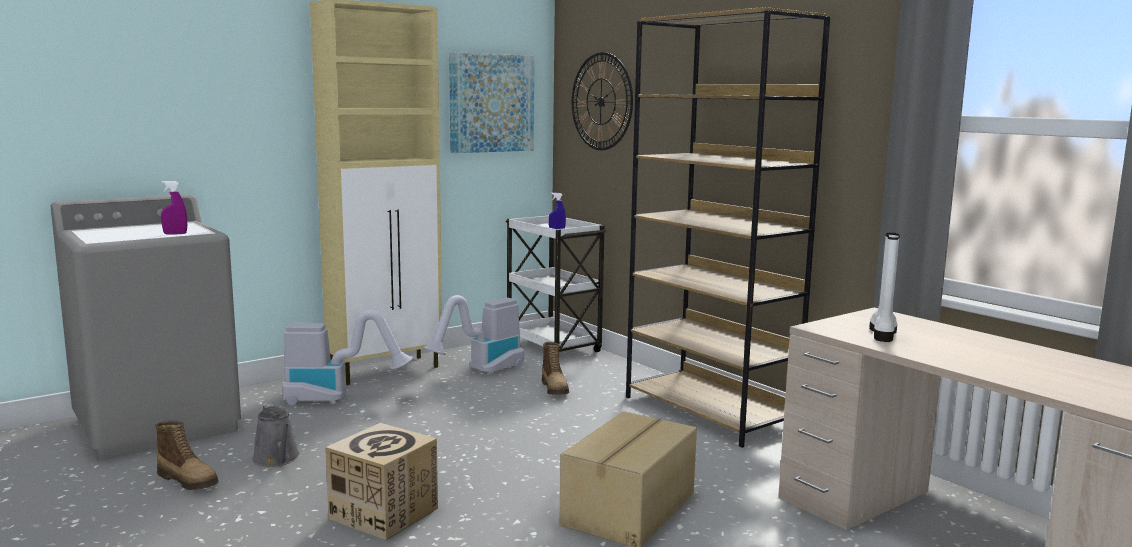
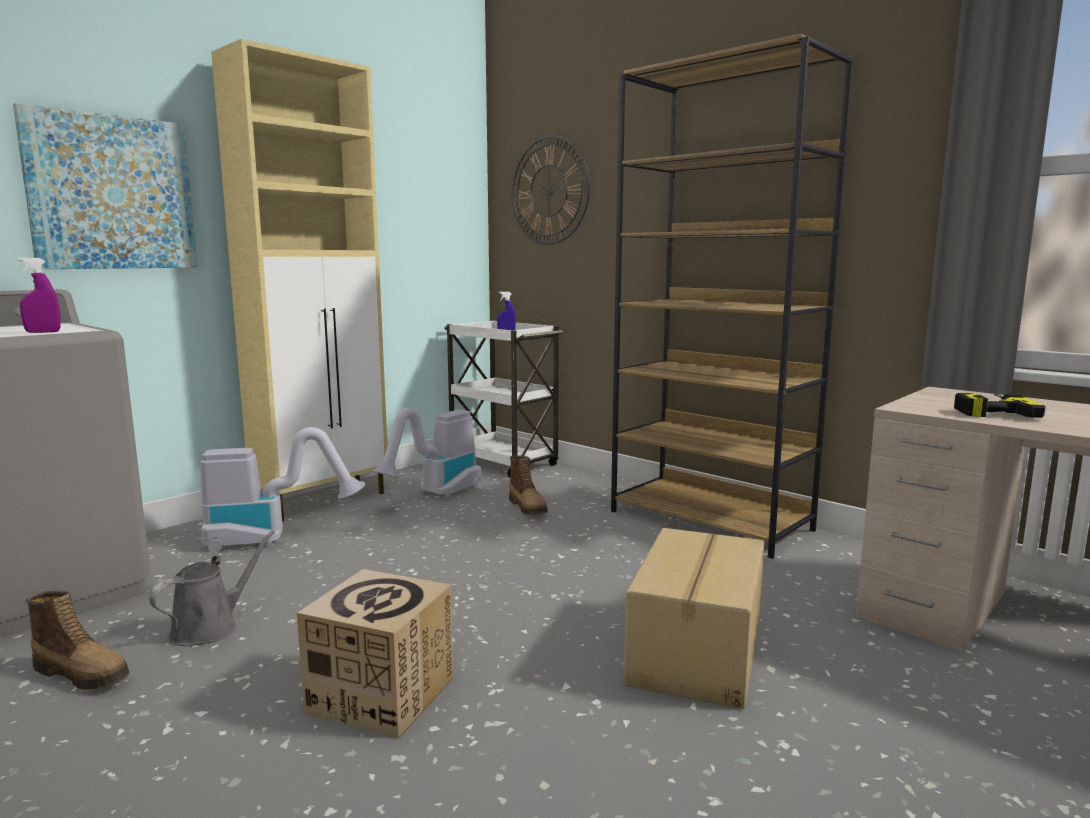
camera: 10 degrees left, 0 degrees up
grey watering can [252,404,300,467] -> grey watering can turned 105 degrees counterclockwise [149,531,275,646]
picture [449,52,534,153] -> picture moved to [13,103,198,269]
white boot [869,233,900,342] -> power drill [954,392,1046,418]

